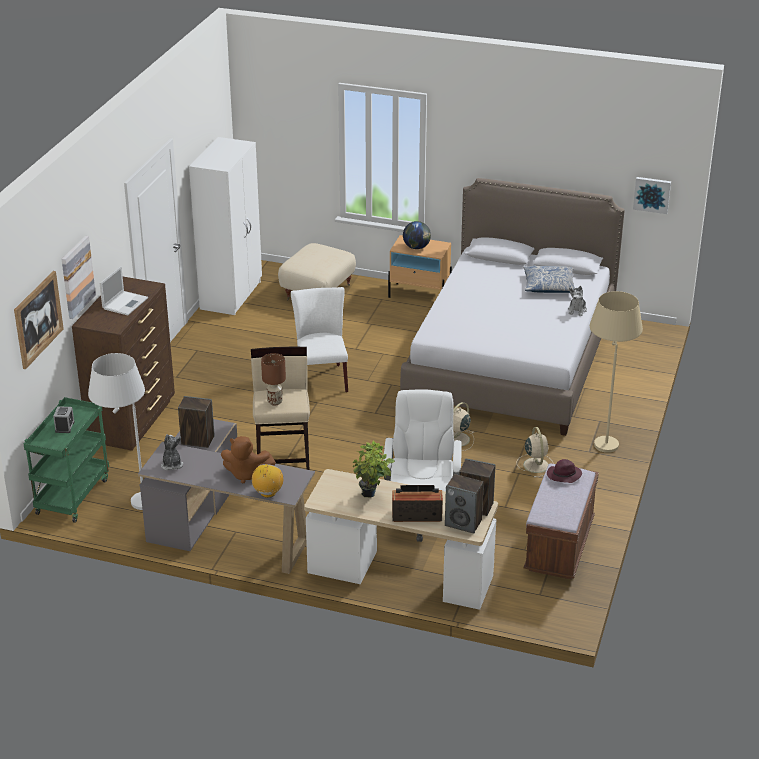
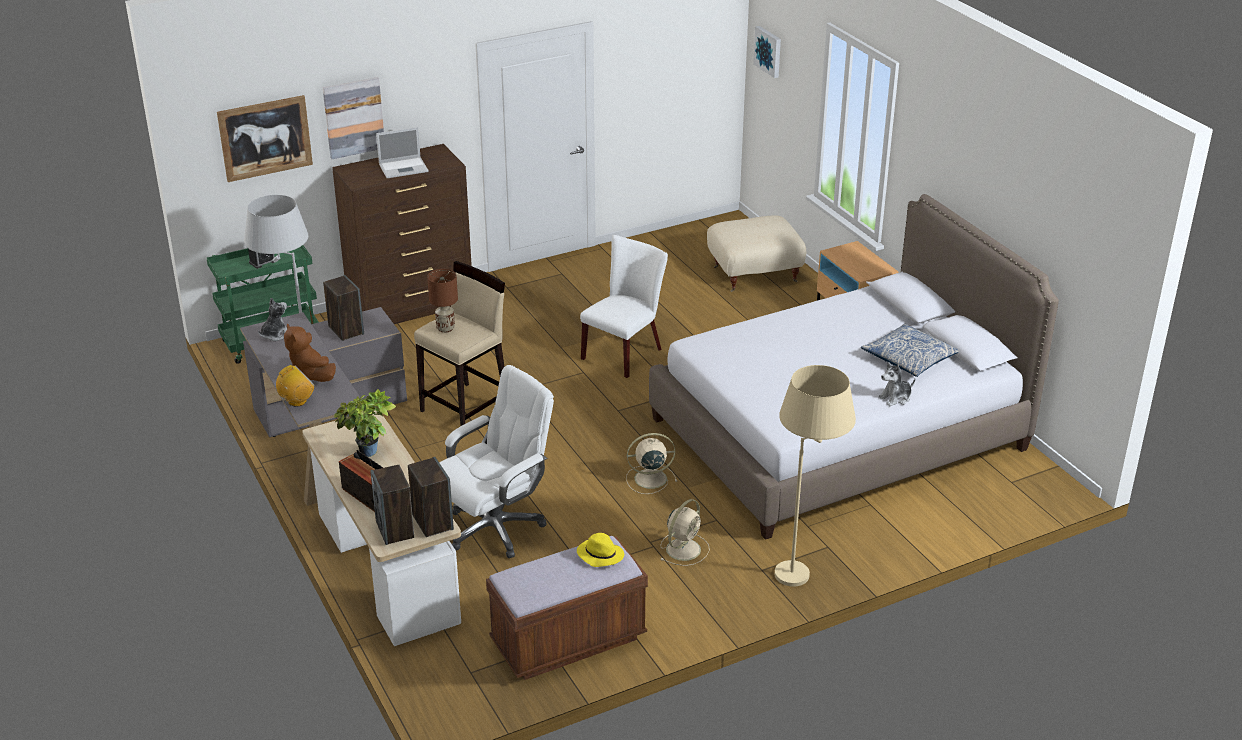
camera: 45 degrees right, 0 degrees up
white wardrobe [189,137,262,315] -> none
globe [403,221,431,249] -> none
purple hat [547,459,582,483] -> yellow hat [577,533,624,567]
picture [633,177,671,214] -> picture moved to [753,26,781,78]

